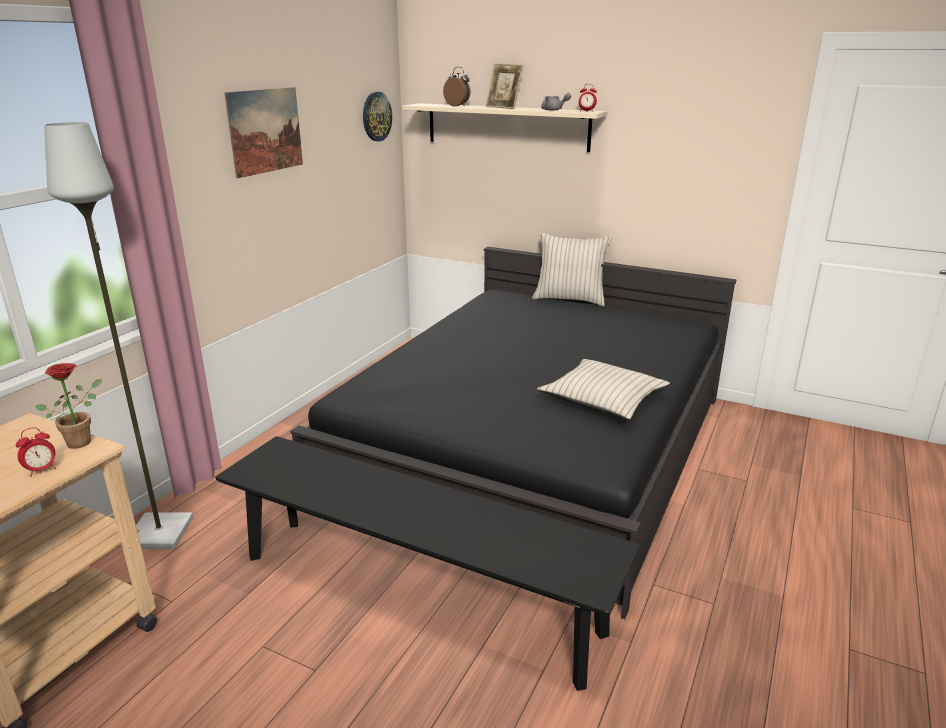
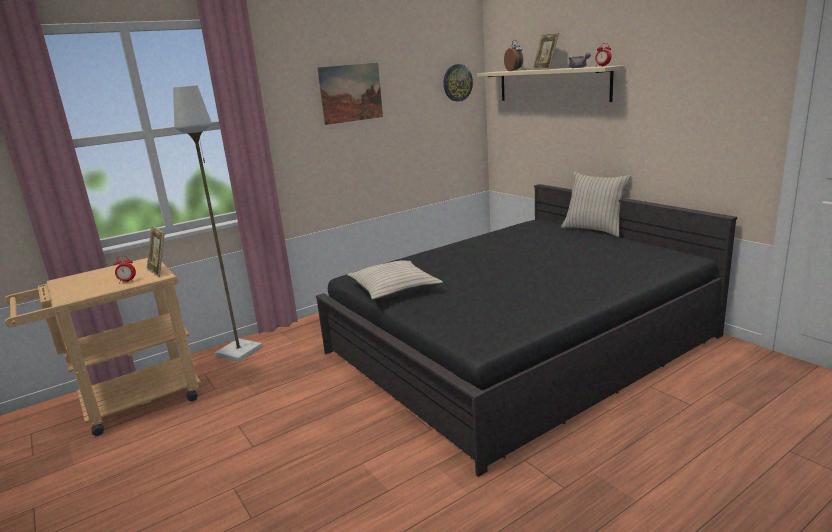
camera: 30 degrees right, 5 degrees down
potted plant [35,363,102,449] -> picture frame [147,226,165,277]
black bench [215,436,641,691] -> none
beige pillow [537,359,670,420] -> beige pillow moved to [347,260,443,300]

